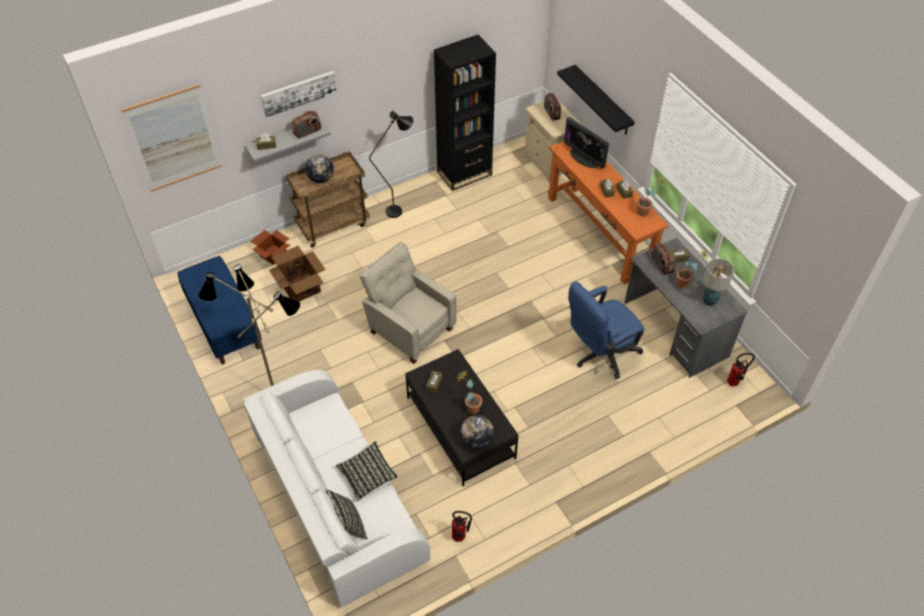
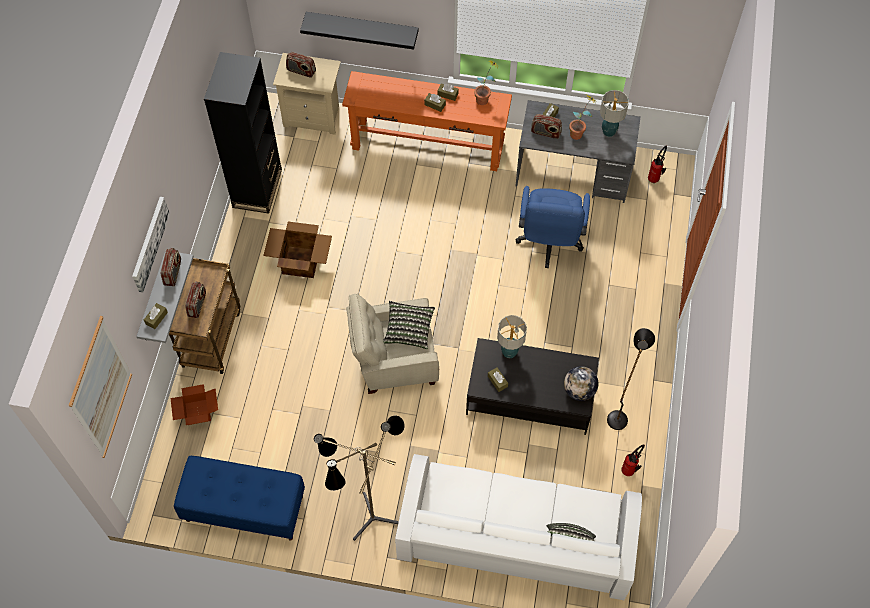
camera: 50 degrees left, 10 degrees up
cardboard box [269,246,325,302] -> cardboard box moved to [263,222,332,278]
globe [305,154,334,183] -> radio [185,282,206,318]
pillow [336,441,398,501] -> pillow moved to [383,301,435,349]
black floor lamp [369,111,414,218] -> black floor lamp moved to [607,328,655,430]
potted plant [456,371,482,414] -> none
monitor [564,117,609,169] -> none
none -> table lamp [497,315,527,358]

